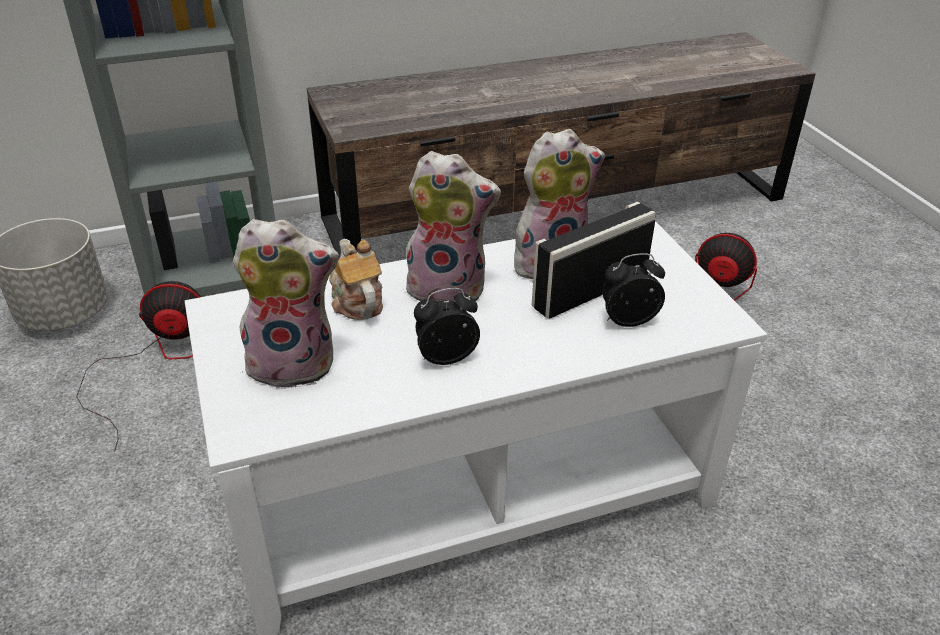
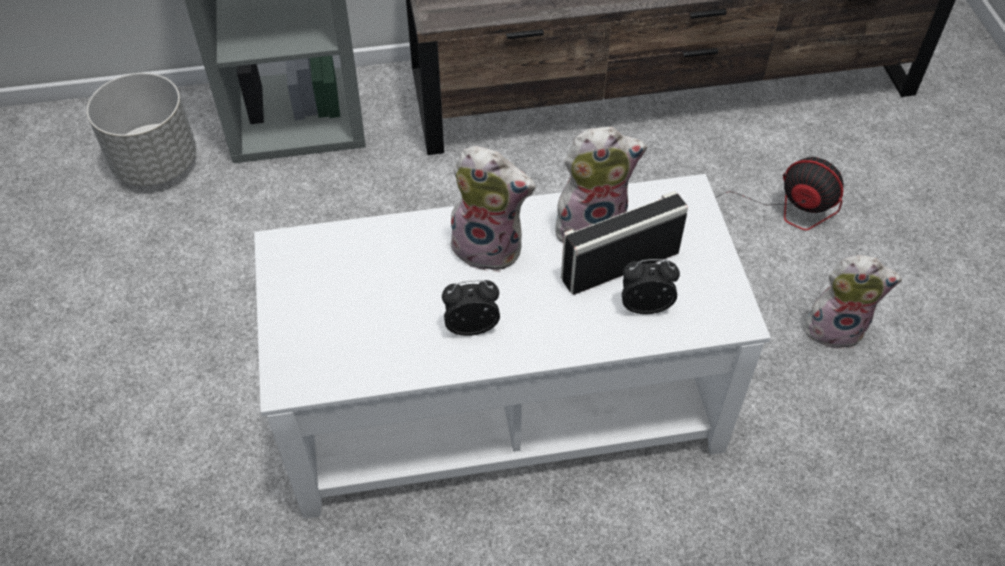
camera: 10 degrees right, 15 degrees up
fan [76,281,201,452] -> none
plush toy [233,219,339,389] -> plush toy moved to [804,255,902,349]
teapot [329,239,383,320] -> none

